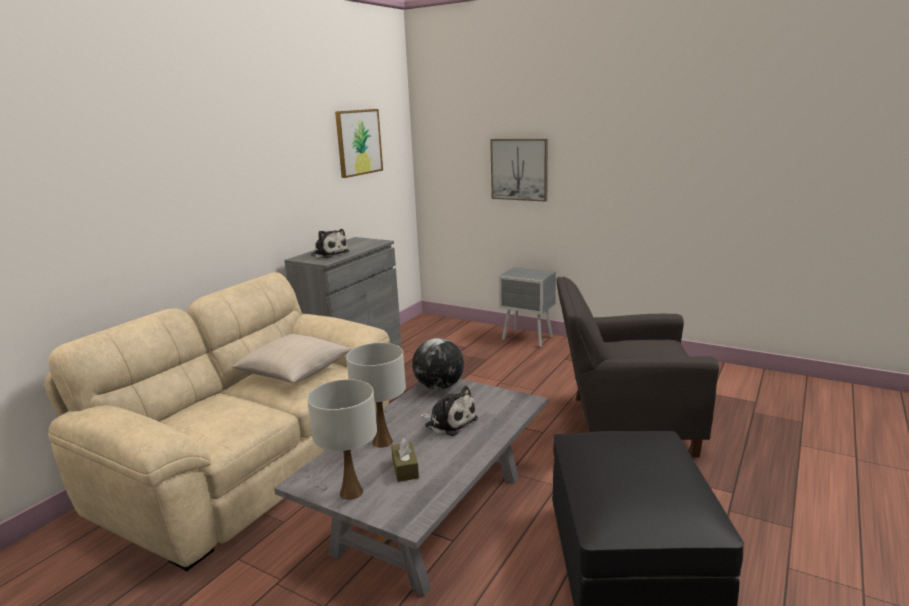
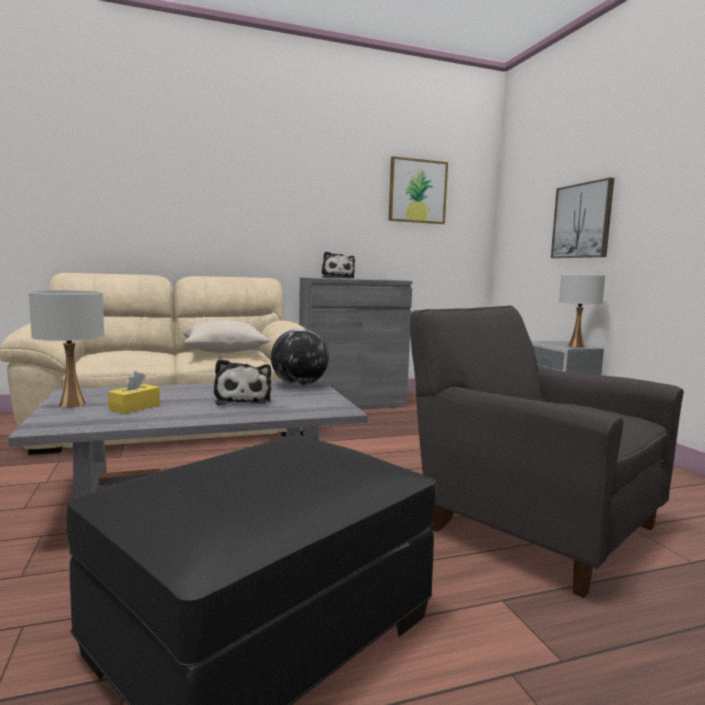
camera: 40 degrees right, 10 degrees down
white table lamp [346,343,406,448] -> white table lamp moved to [559,274,605,348]
brown tissue box [391,438,419,482] -> yellow tissue box [108,371,160,414]

